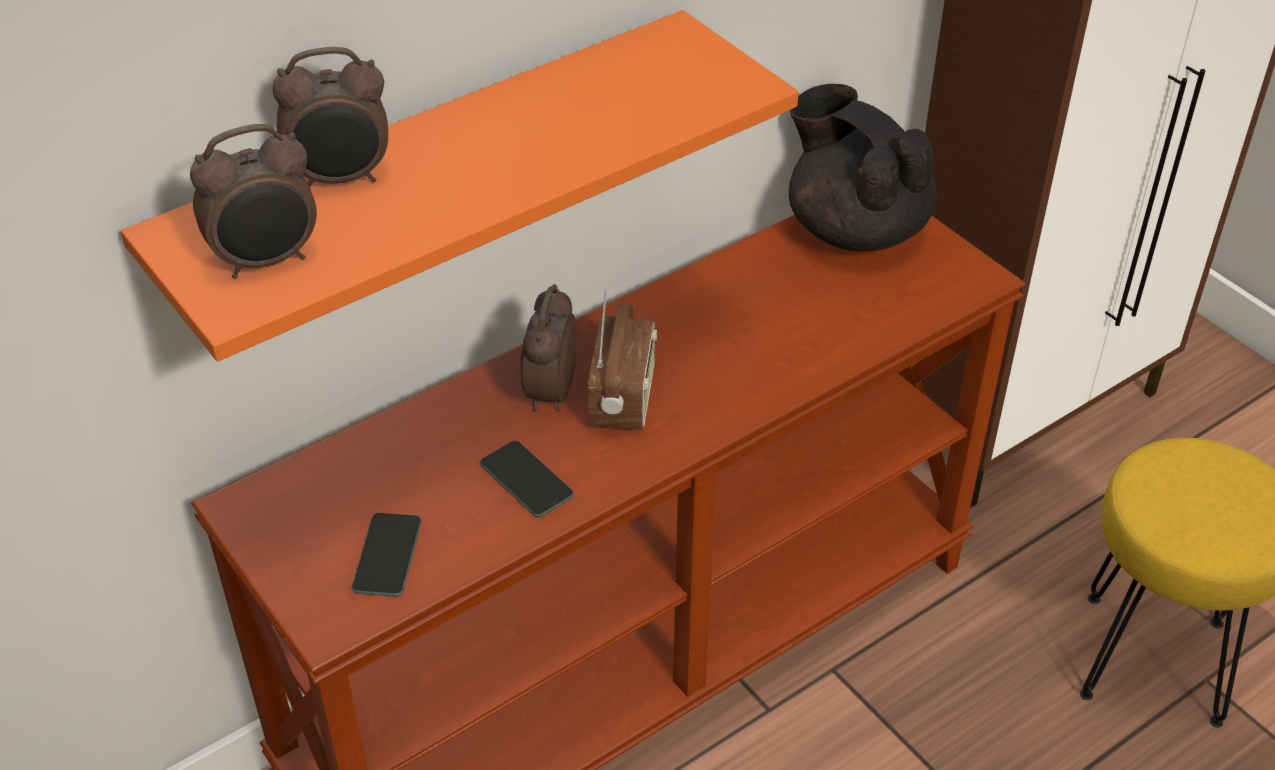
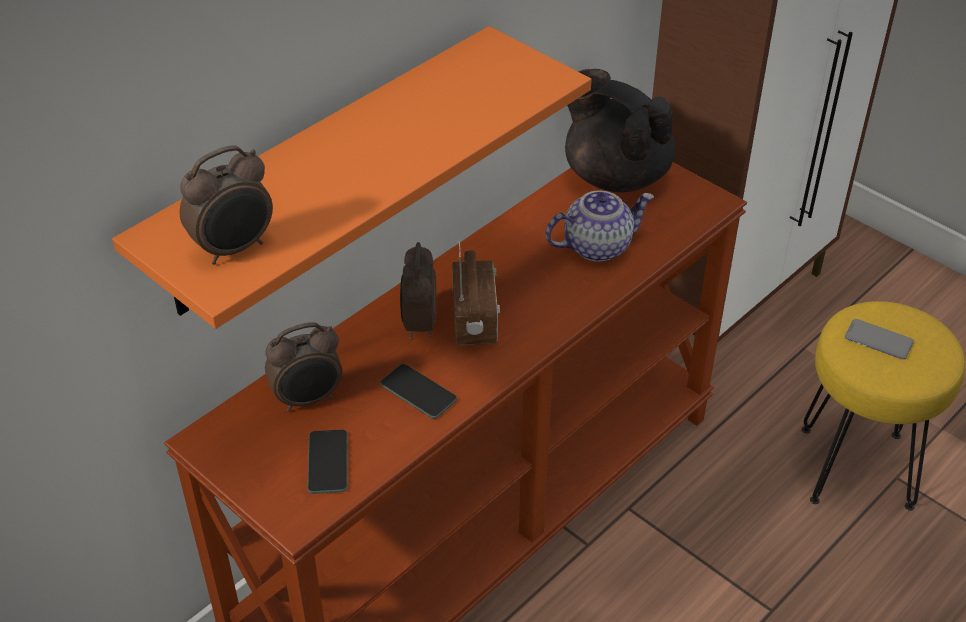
camera: 10 degrees left, 0 degrees up
alarm clock [272,47,388,187] -> alarm clock moved to [265,322,342,412]
none -> teapot [545,191,654,262]
none -> phone [845,319,914,359]

